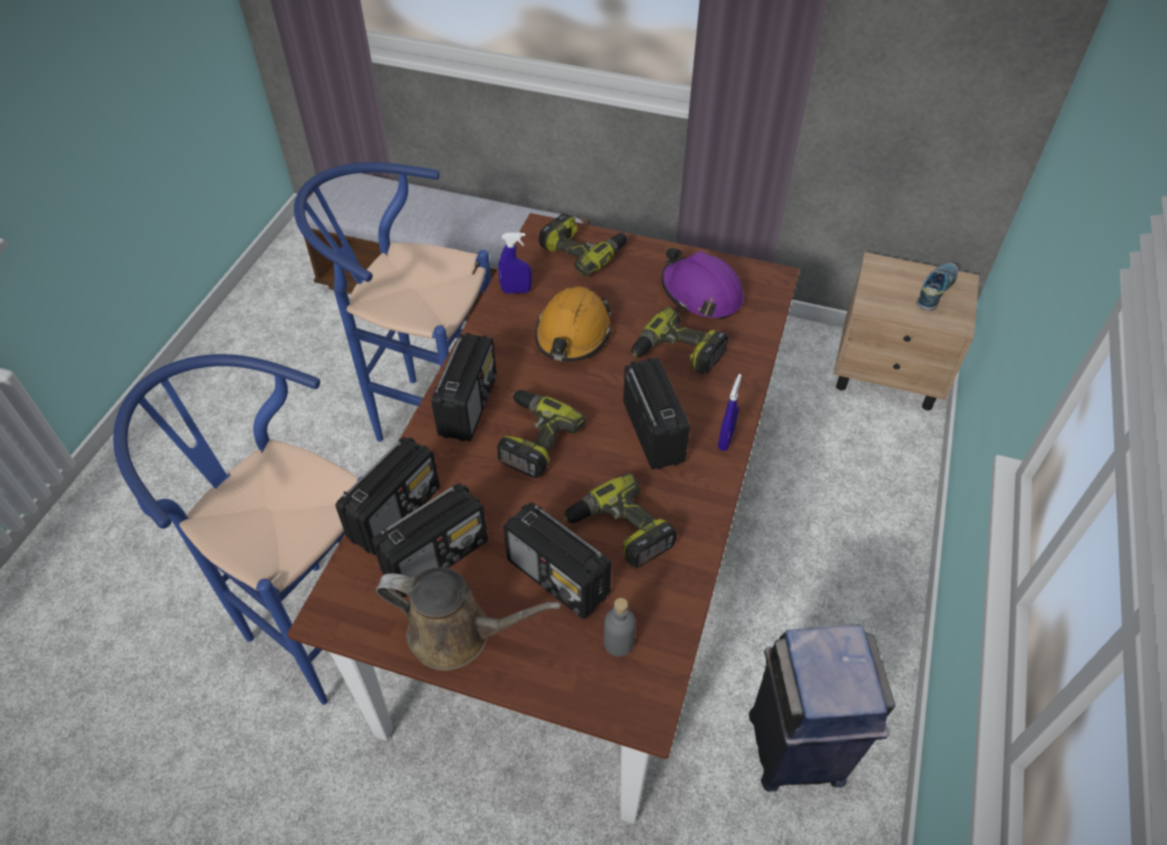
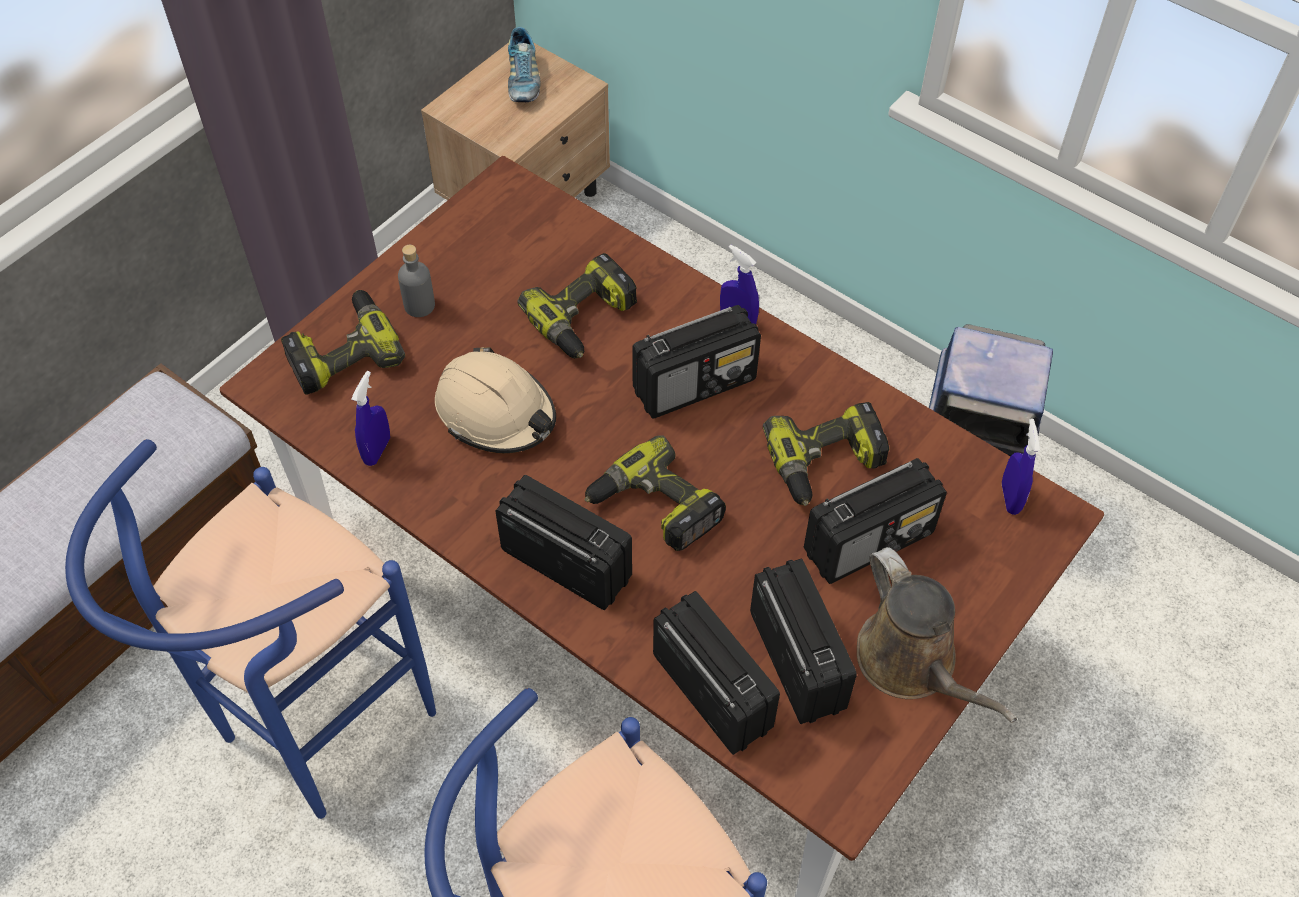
camera: 70 degrees left, 5 degrees up
brown watering can [376,567,561,671] -> brown watering can turned 120 degrees clockwise [857,547,1017,723]
orange hard hat [535,286,612,362] -> beige hard hat [435,347,556,453]
grey bottle [604,598,636,657] -> grey bottle moved to [398,245,435,317]
radio [623,358,690,470] -> radio turned 150 degrees clockwise [632,305,761,419]
purple hard hat [661,248,744,319] -> none
shoe [917,263,958,311] -> shoe turned 150 degrees counterclockwise [508,27,540,102]
none -> blue spray bottle [1002,419,1040,515]

